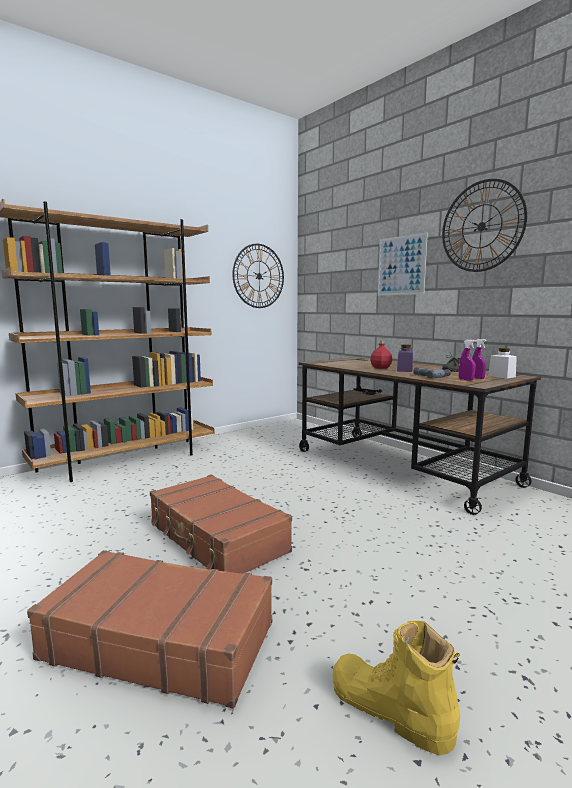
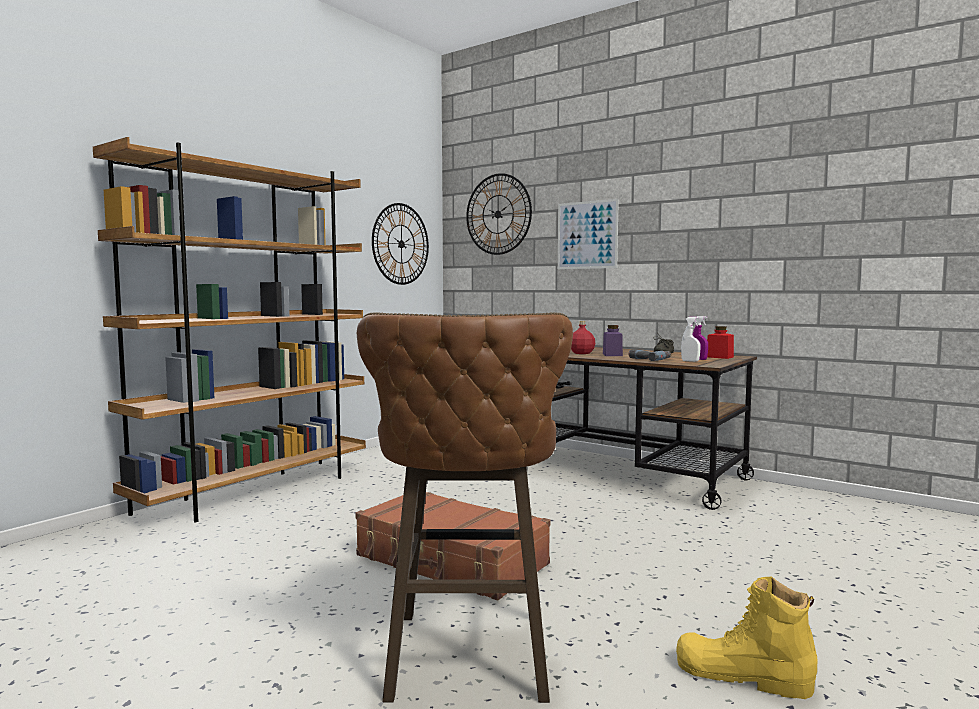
camera: 15 degrees left, 5 degrees down
brown suitcase [27,550,272,708] -> brown stool [357,312,573,703]
wall clock [442,179,527,272] -> wall clock moved to [466,173,532,255]
purple spray bottle [459,340,476,381] -> white spray bottle [681,317,701,362]
white jar [488,348,517,379] -> red jar [707,326,734,359]

